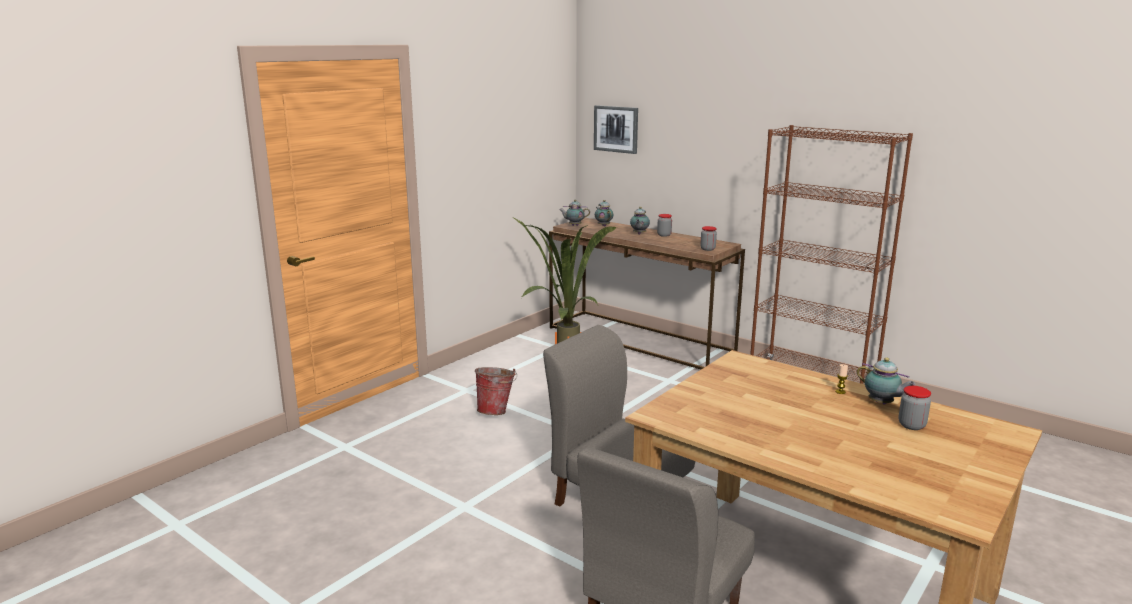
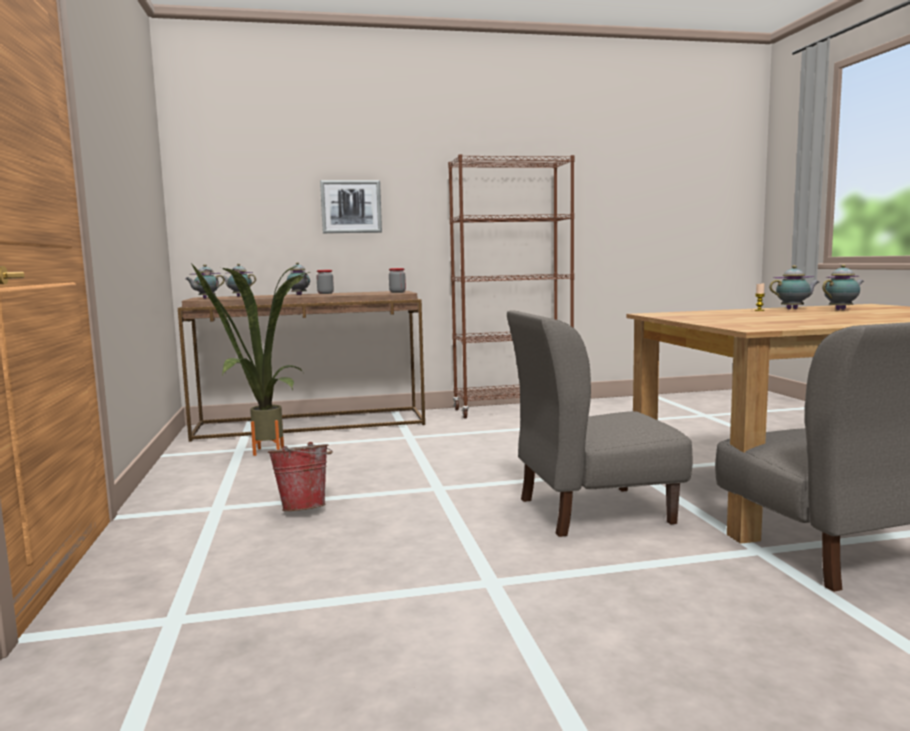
camera: 50 degrees left, 10 degrees down
picture [594,105,638,154] -> picture moved to [320,180,382,233]
jar [898,386,931,430] -> teapot [822,264,864,310]

